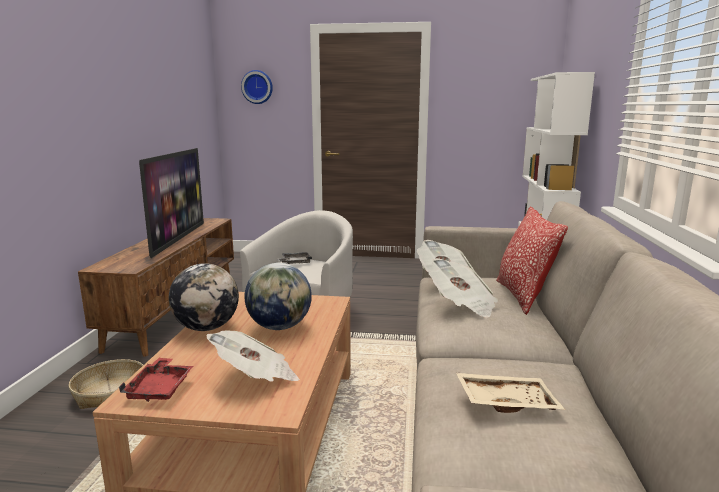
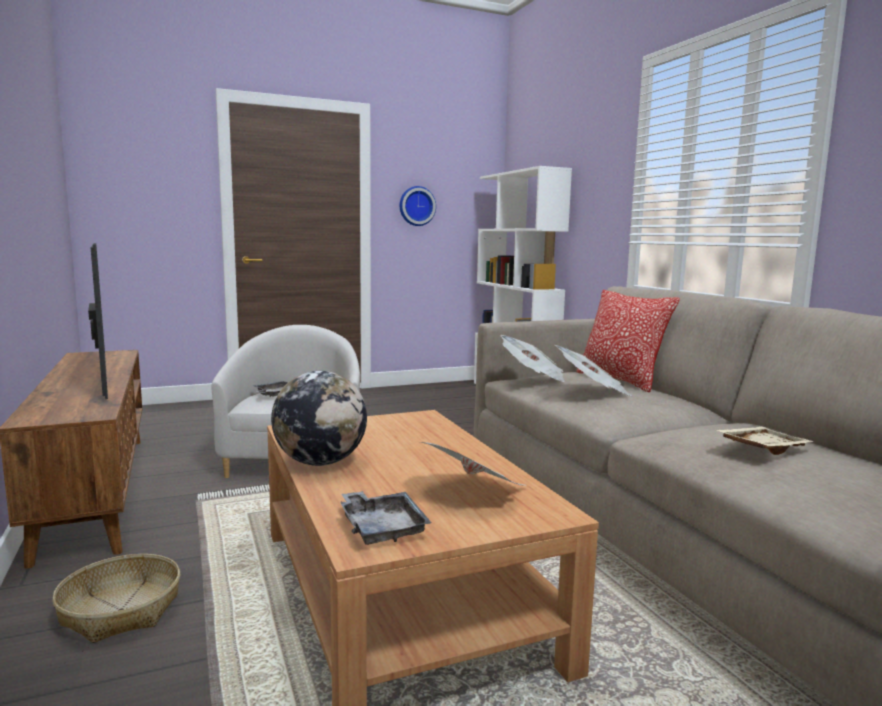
camera: 30 degrees left, 5 degrees down
red tray [119,358,193,402] -> grey tray [340,491,431,545]
wall clock [241,70,273,104] -> wall clock moved to [400,186,436,226]
globe [244,263,312,330] -> none

